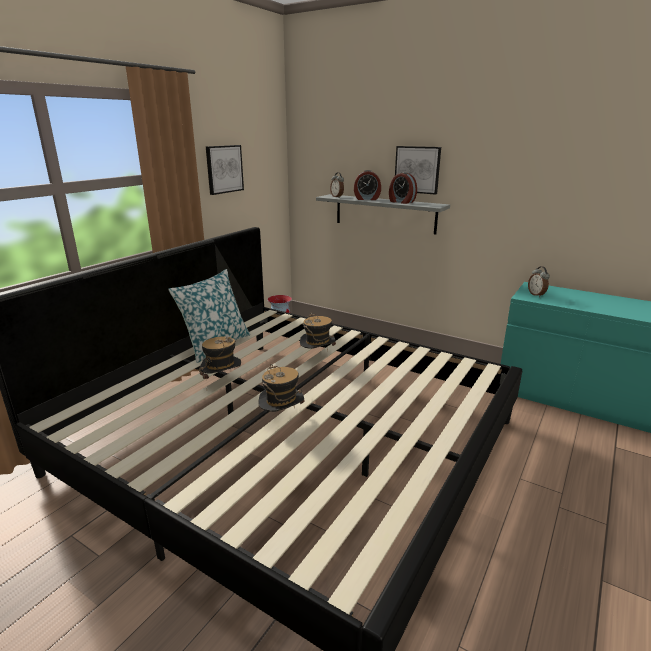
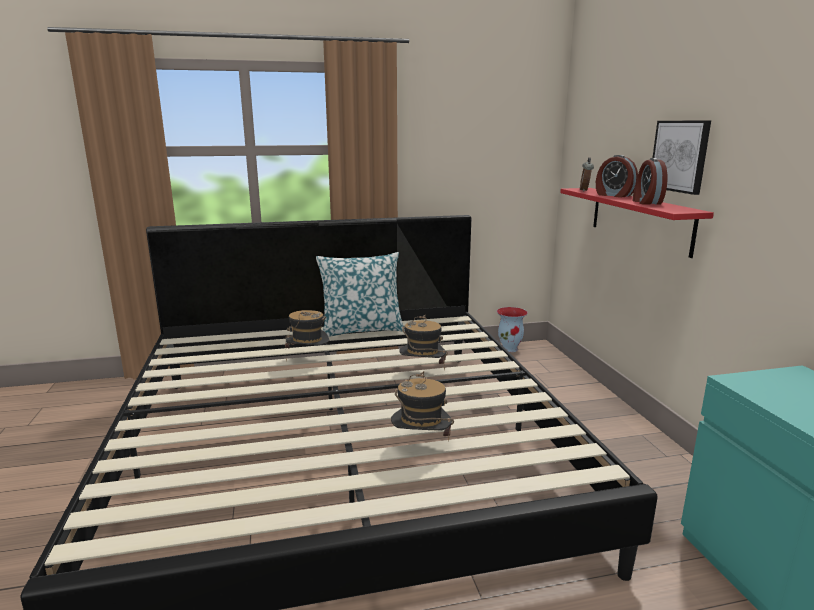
camera: 45 degrees right, 5 degrees down
picture [206,145,244,195] -> none
hat [258,363,305,412] -> hat moved to [391,371,454,440]
grey shelf [316,194,450,234] -> red shelf [560,188,714,258]
alarm clock [528,266,550,297] -> none

